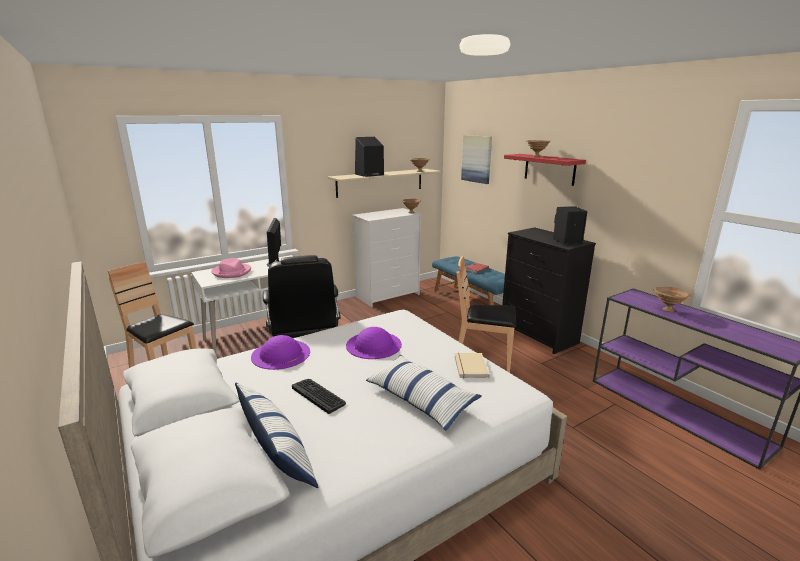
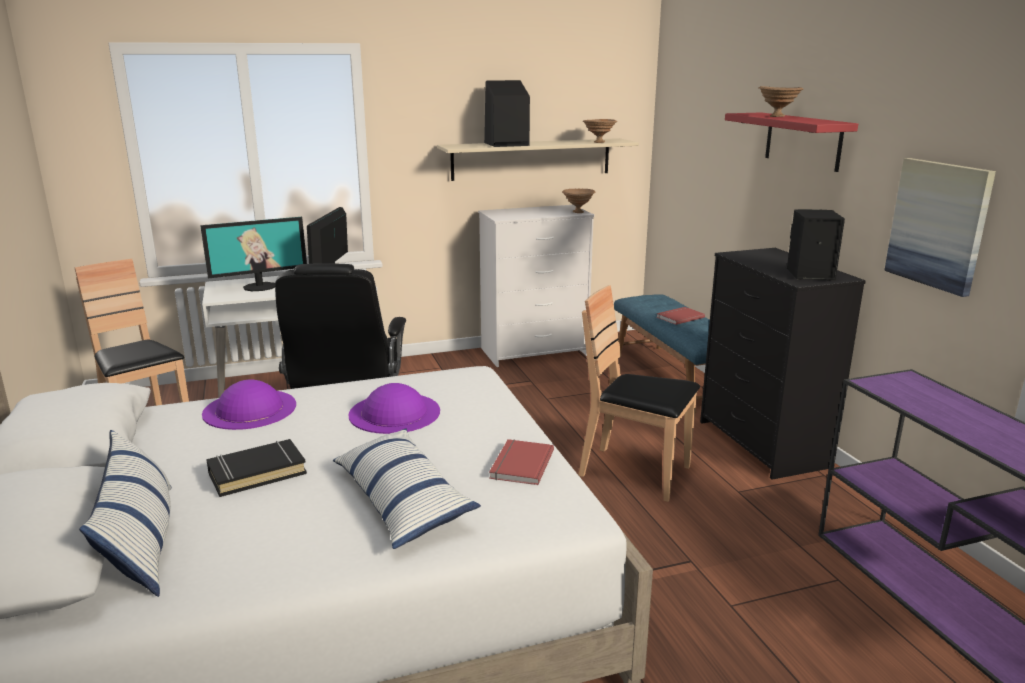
camera: 15 degrees right, 0 degrees up
pink hat [211,258,251,278] -> monitor [200,217,307,291]
keyboard [292,379,346,414] -> black book [206,439,307,497]
beige book [454,353,490,378] -> red book [489,439,554,485]
picture [461,135,492,184] -> picture moved to [884,158,996,297]
brown bowl [654,287,690,312] -> none

